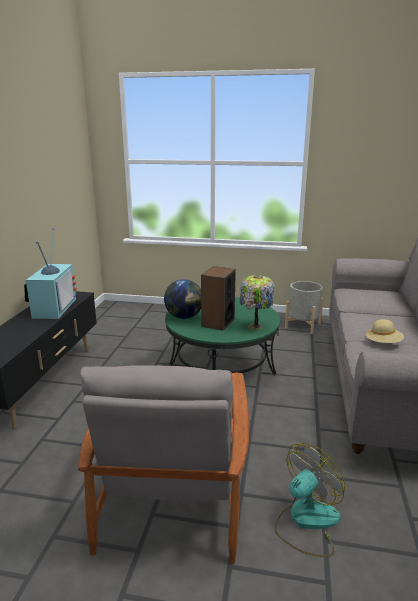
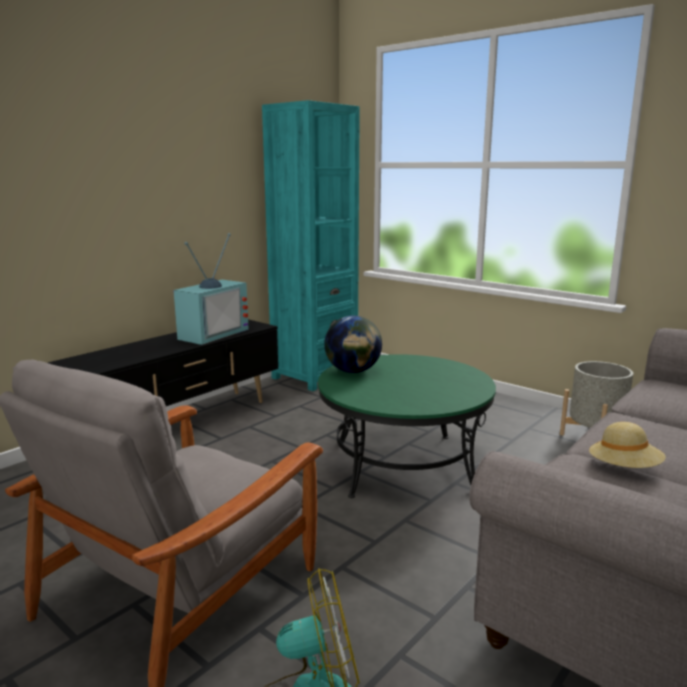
camera: 30 degrees right, 5 degrees down
speaker [201,266,236,331] -> none
table lamp [240,275,275,330] -> none
none -> turquoise bookcase [262,100,360,391]

